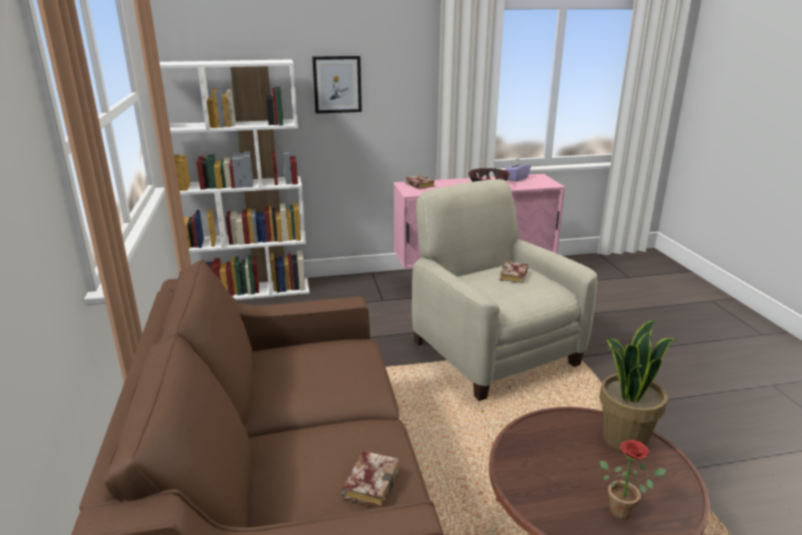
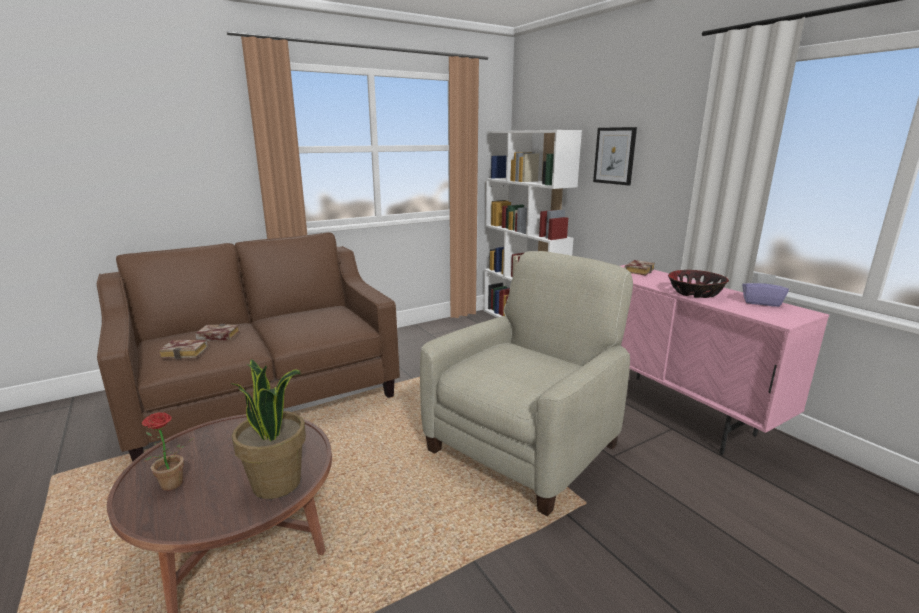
camera: 70 degrees right, 5 degrees down
book [500,261,528,283] -> book moved to [195,324,240,341]

